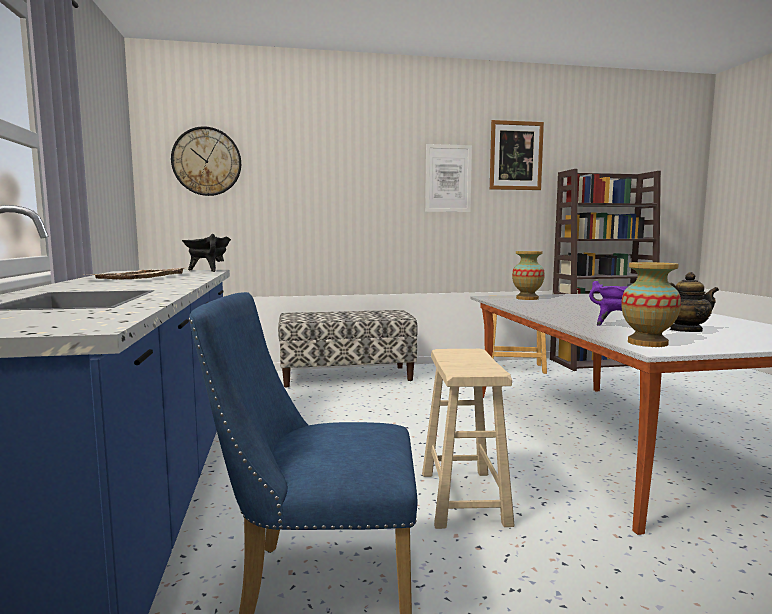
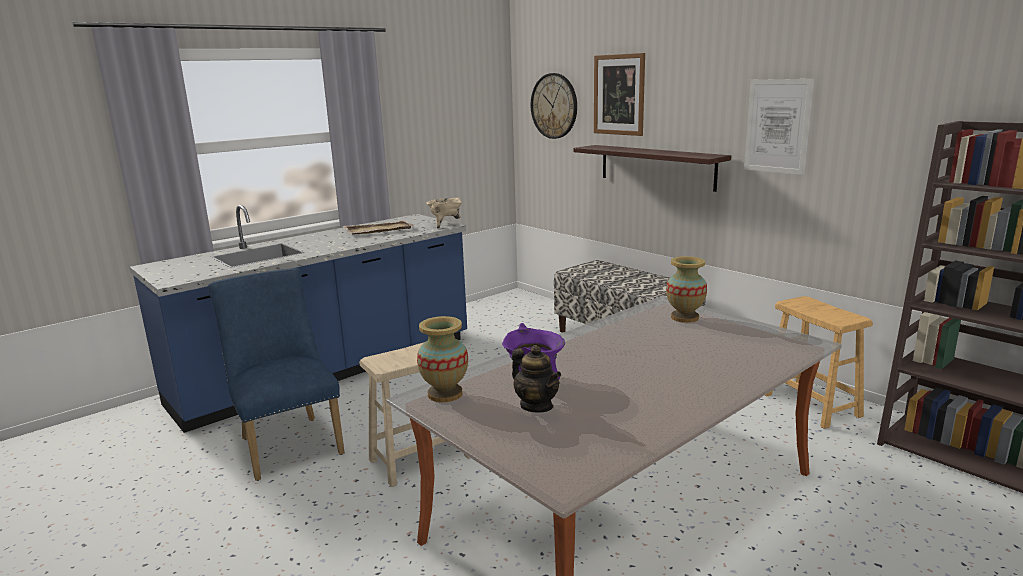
camera: 60 degrees right, 10 degrees up
black cooking pot [182,234,231,272] -> beige cooking pot [426,198,462,229]
picture [490,120,544,190] -> picture moved to [594,53,645,136]
none -> shelf [574,145,731,192]

